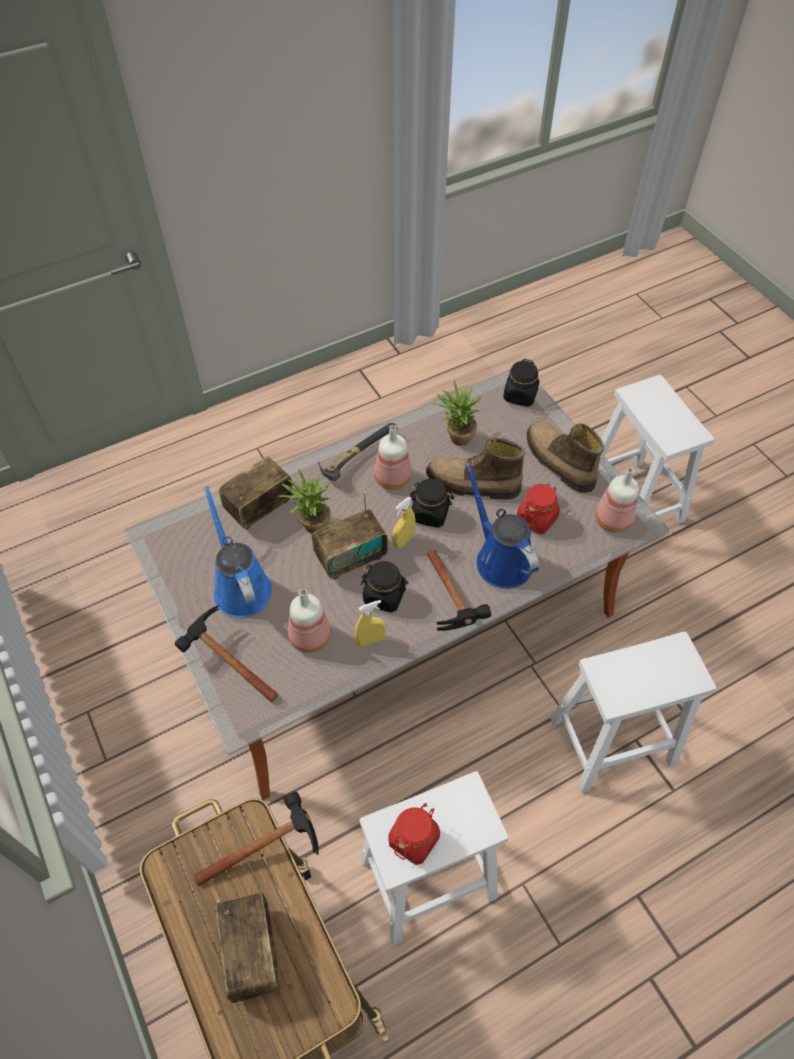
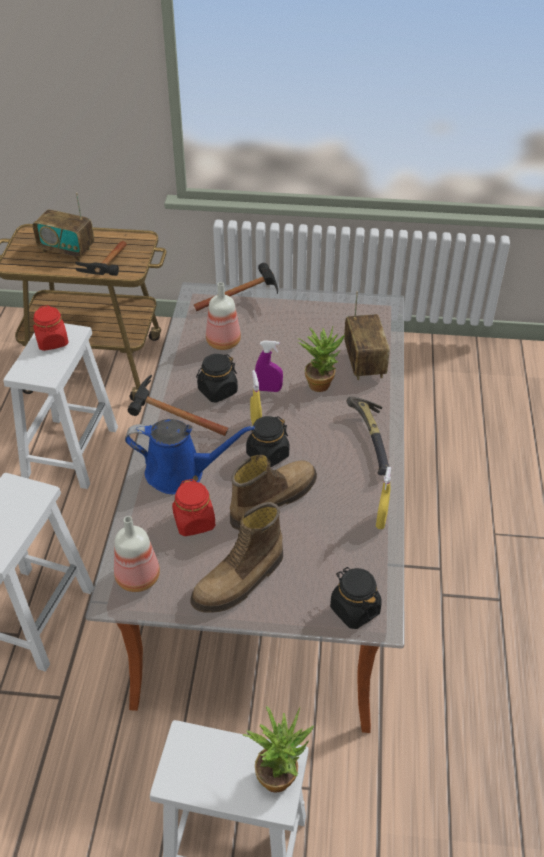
camera: 125 degrees right, 10 degrees down
blue watering can [204,486,272,618] -> none
radio [312,492,388,580] -> purple spray bottle [255,340,283,392]
yellow spray bottle [355,600,386,647] -> yellow spray bottle moved to [376,467,391,529]
bottle [374,425,412,490] -> none
potted plant [433,381,483,446] -> potted plant moved to [243,706,314,793]
boot [527,421,604,493] -> boot turned 135 degrees clockwise [190,502,283,613]

